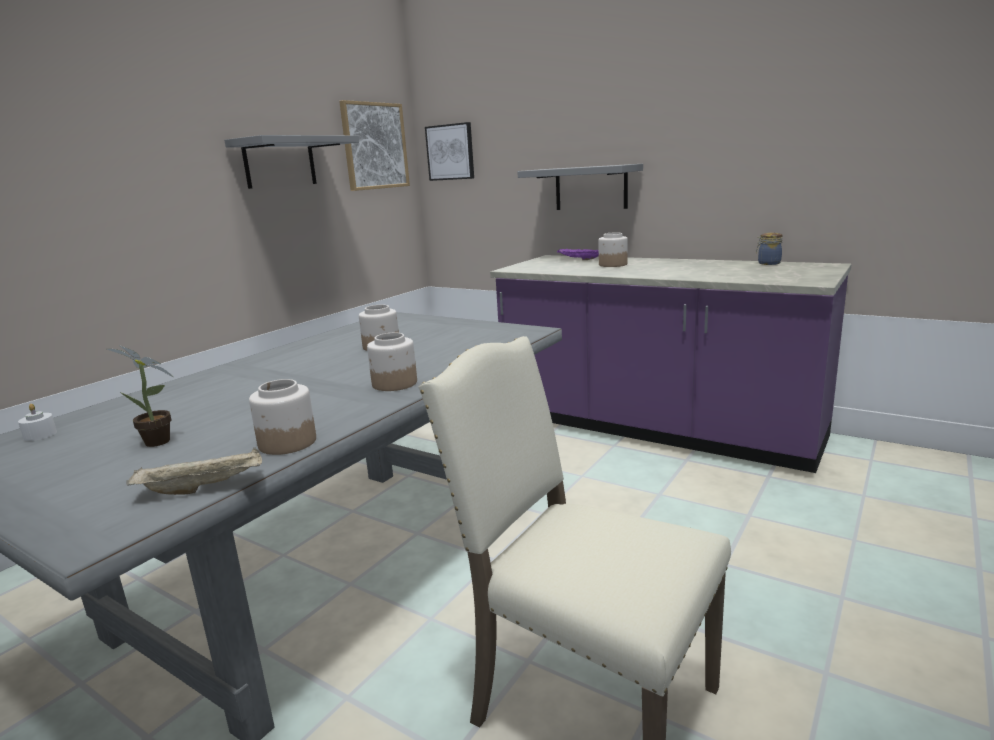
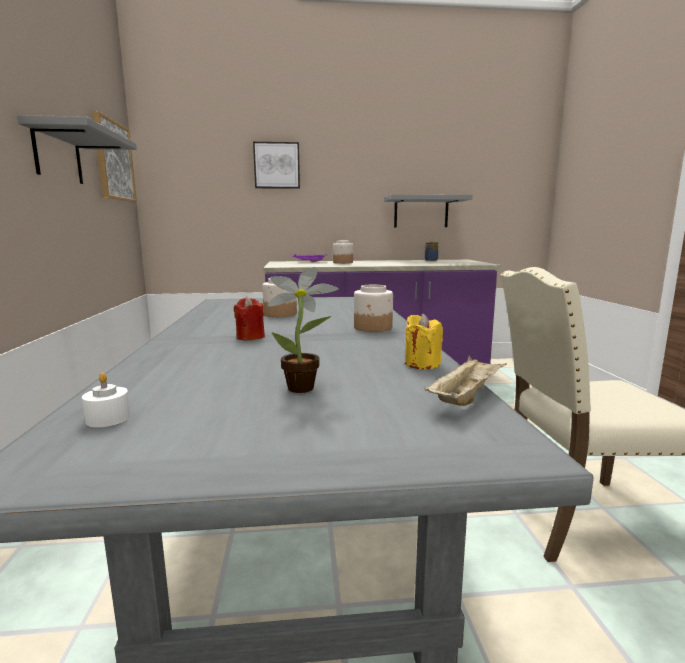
camera: 40 degrees left, 5 degrees down
jar [249,379,316,455] -> yellow candle [405,313,443,369]
picture [425,122,474,181] -> picture moved to [253,142,300,189]
grey shelf [517,164,643,210] -> grey shelf moved to [384,194,472,227]
none -> red candle [233,296,265,341]

